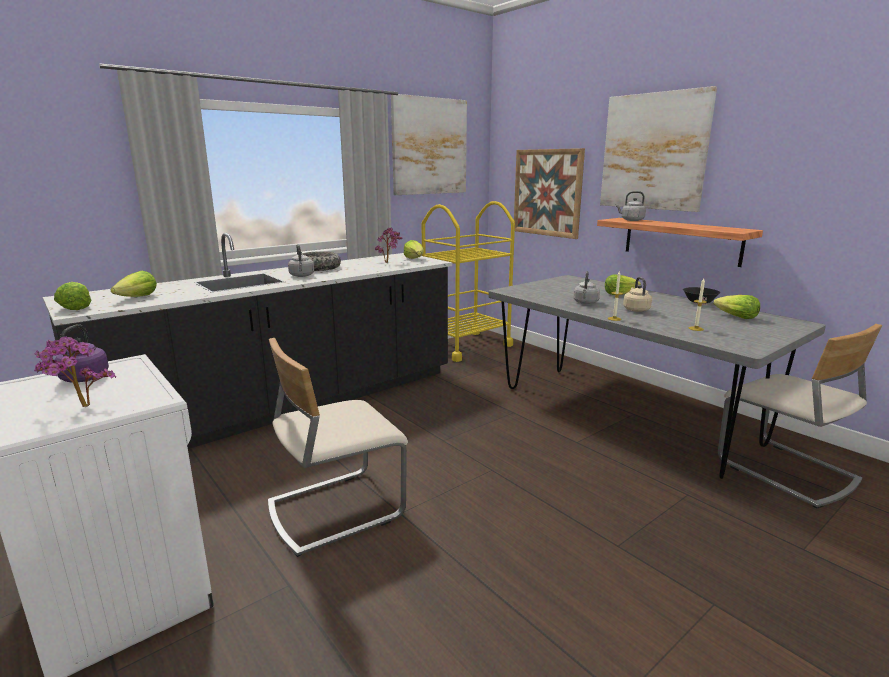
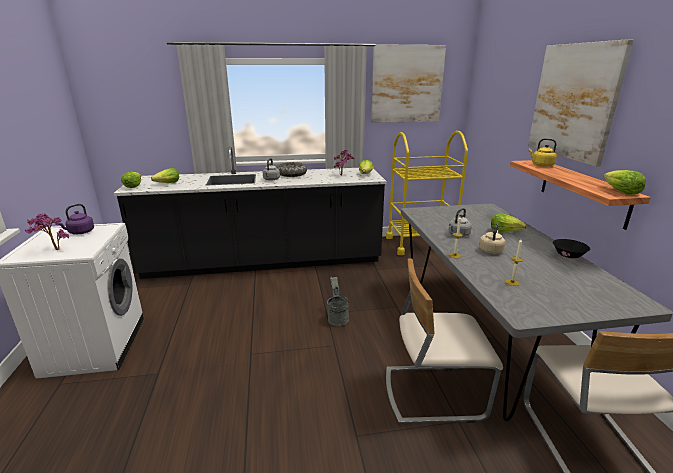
camera: 30 degrees right, 5 degrees up
beige chair [268,338,408,557] -> beige chair moved to [386,258,503,424]
picture [514,148,585,239] -> none
grey kettle [616,191,646,221] -> yellow kettle [529,138,557,167]
lettuce [713,295,760,319] -> lettuce moved to [603,170,646,195]
none -> grey bucket [327,277,349,326]

